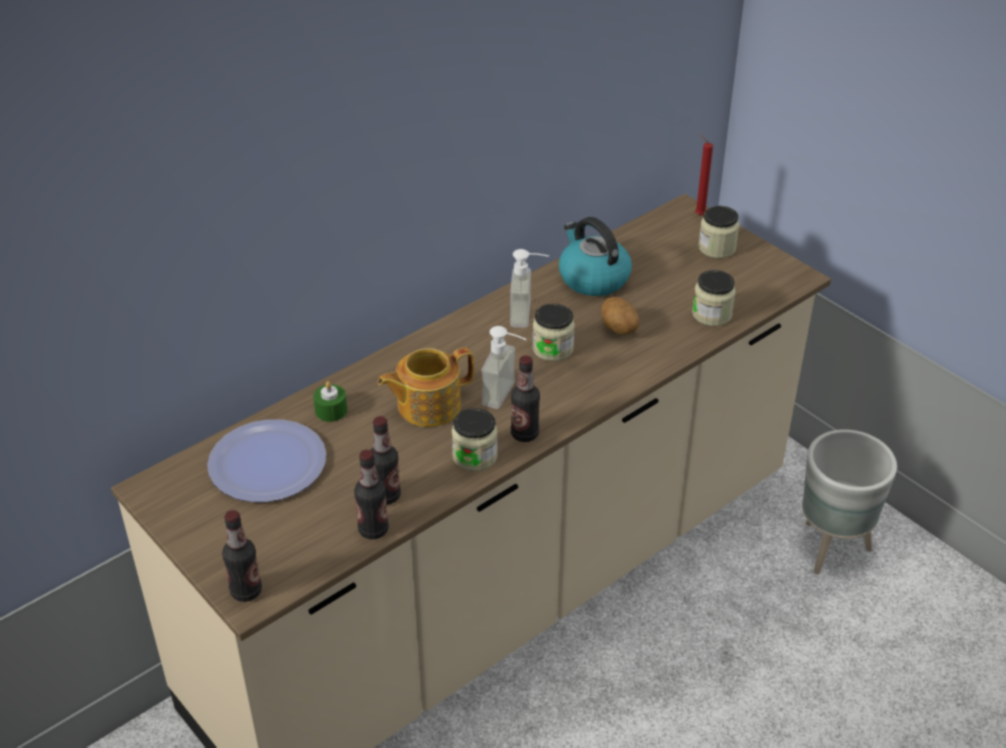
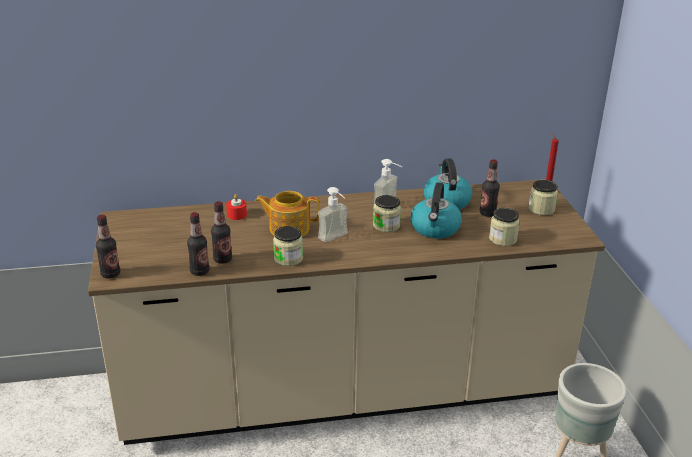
camera: 30 degrees right, 10 degrees down
plate [207,419,327,502] -> none
green candle [313,381,347,422] -> red candle [226,194,247,220]
bottle [511,355,540,442] -> bottle moved to [480,159,500,217]
potato [601,297,640,335] -> kettle [411,182,462,239]

